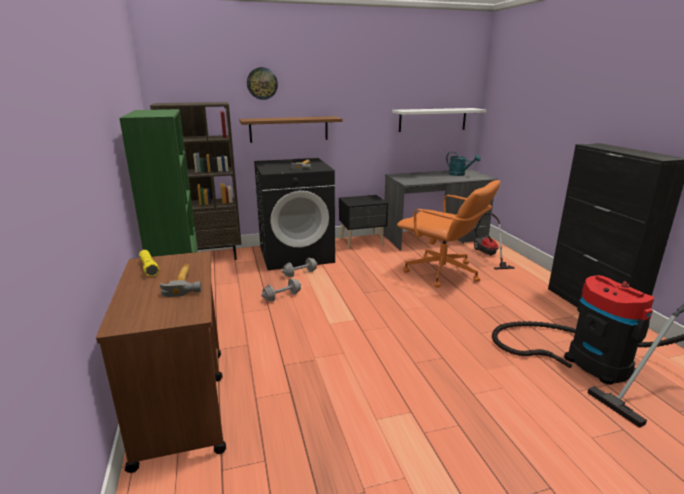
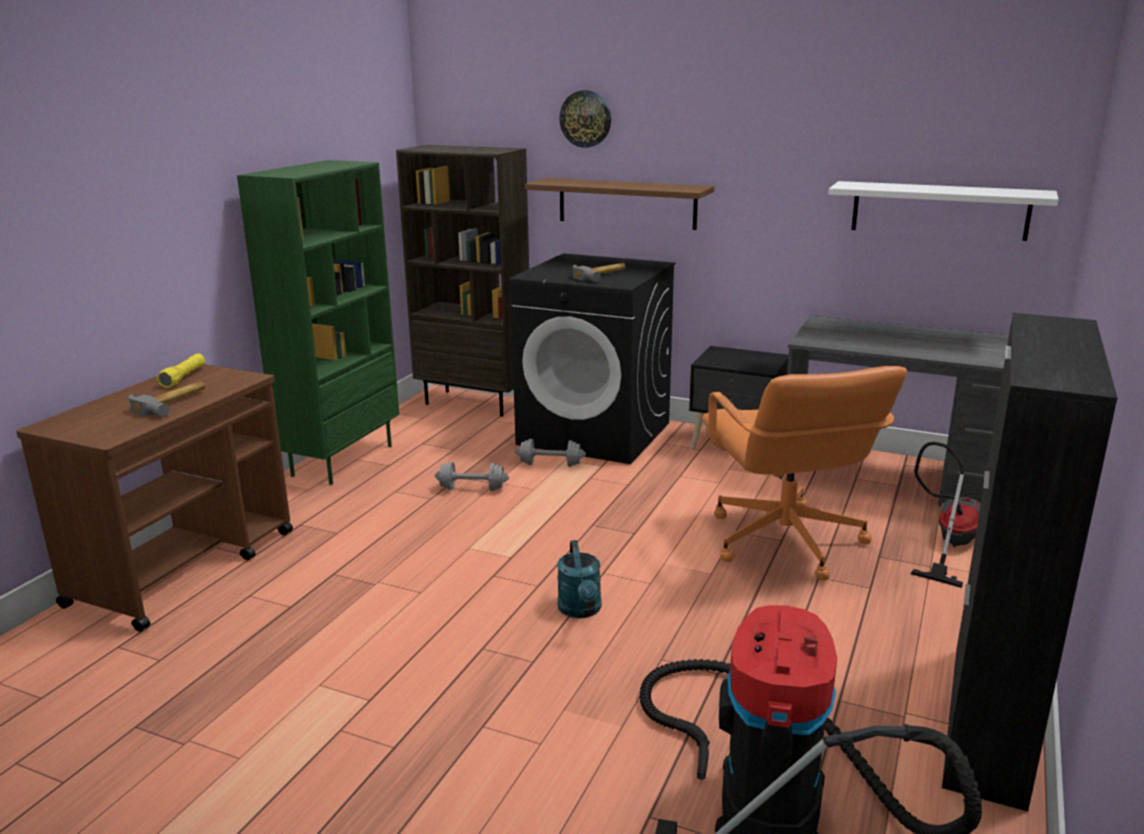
camera: 40 degrees right, 0 degrees up
turquoise watering can [446,152,481,176] -> turquoise watering can moved to [557,540,602,618]

